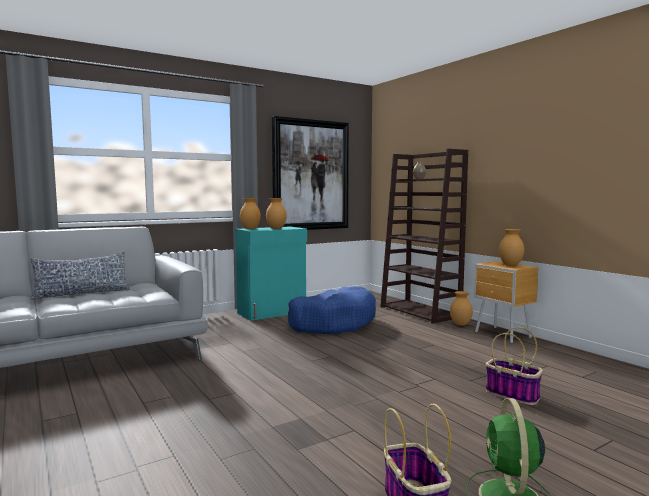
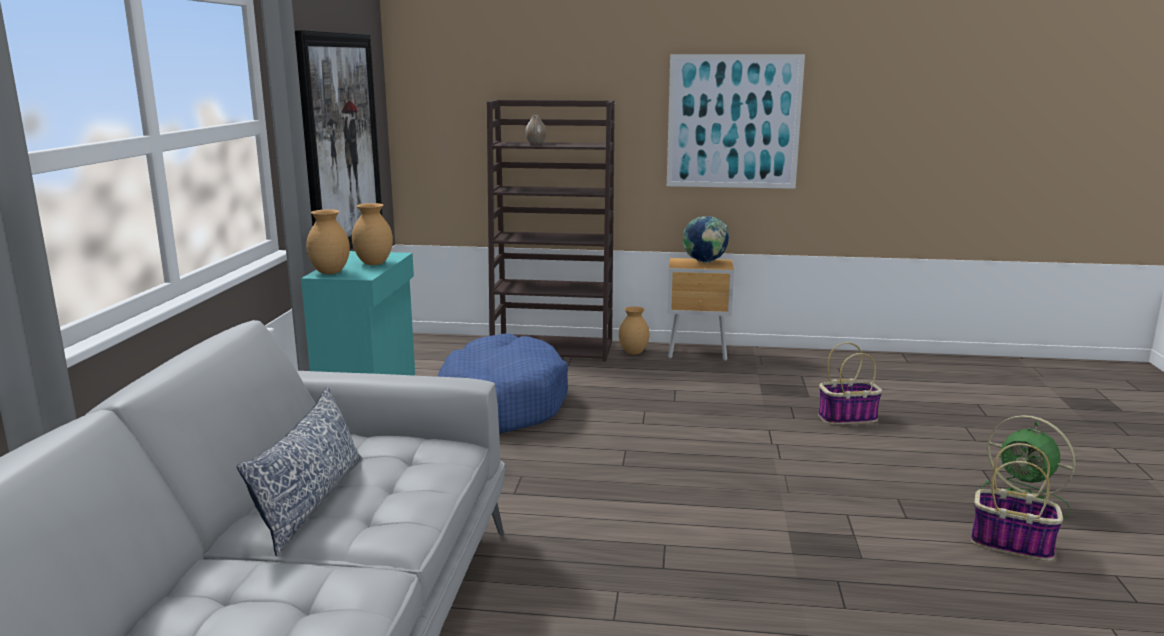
camera: 50 degrees left, 10 degrees up
brown vase [499,229,525,266] -> globe [683,216,729,263]
none -> picture [667,54,805,189]

